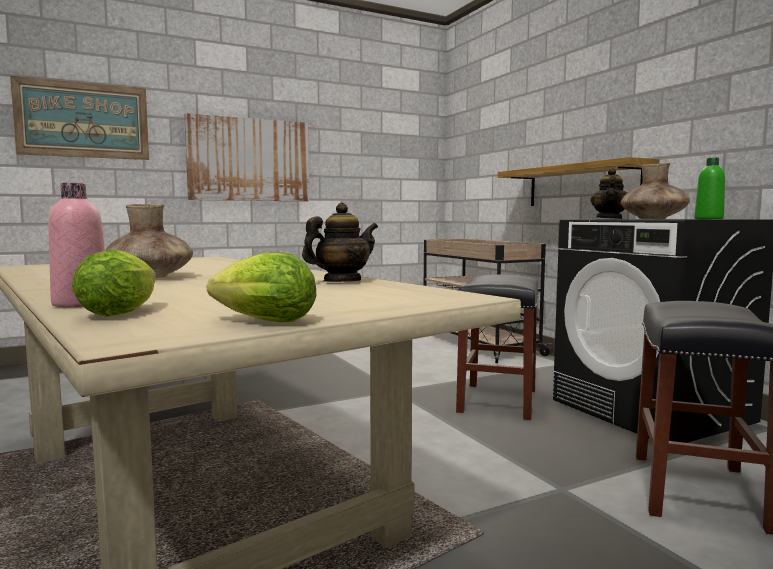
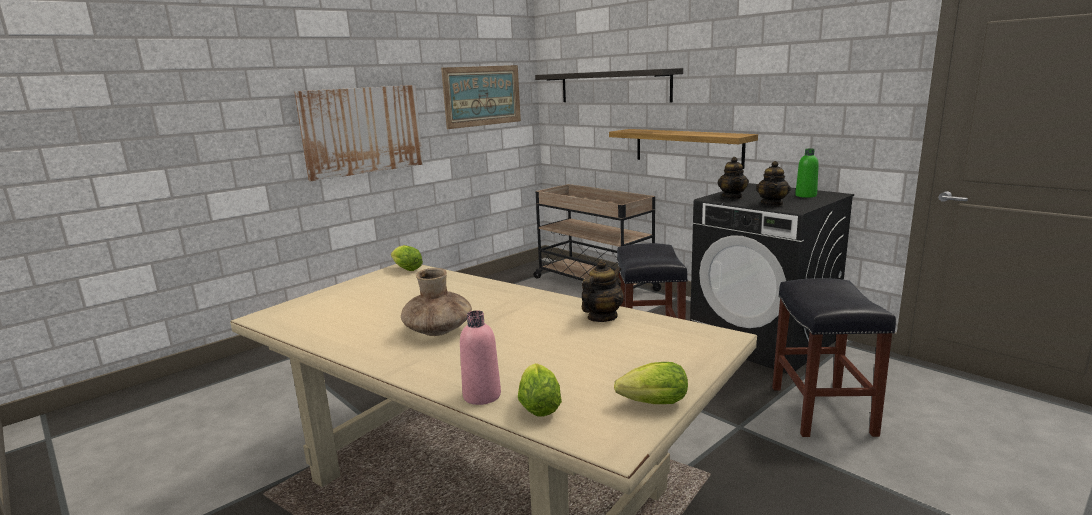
camera: 15 degrees left, 10 degrees up
picture [10,76,149,160] -> picture moved to [441,65,521,129]
brown vase [621,163,690,219] -> teapot [756,161,791,206]
none -> lettuce [391,245,423,271]
none -> shelf [535,68,683,102]

